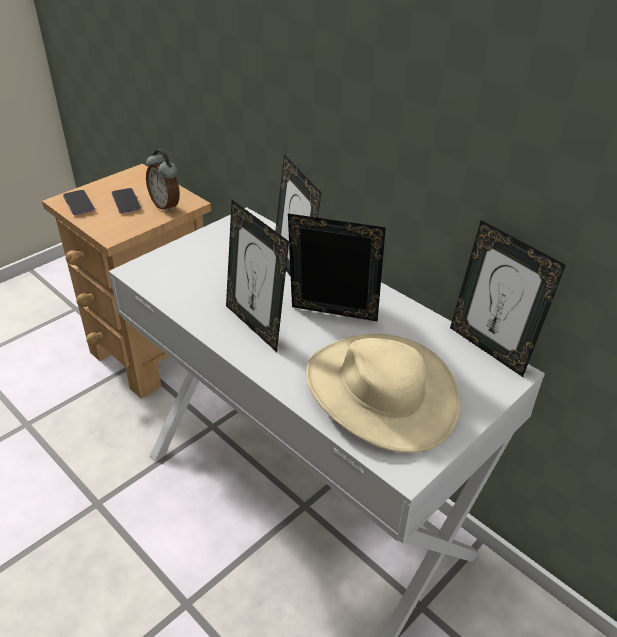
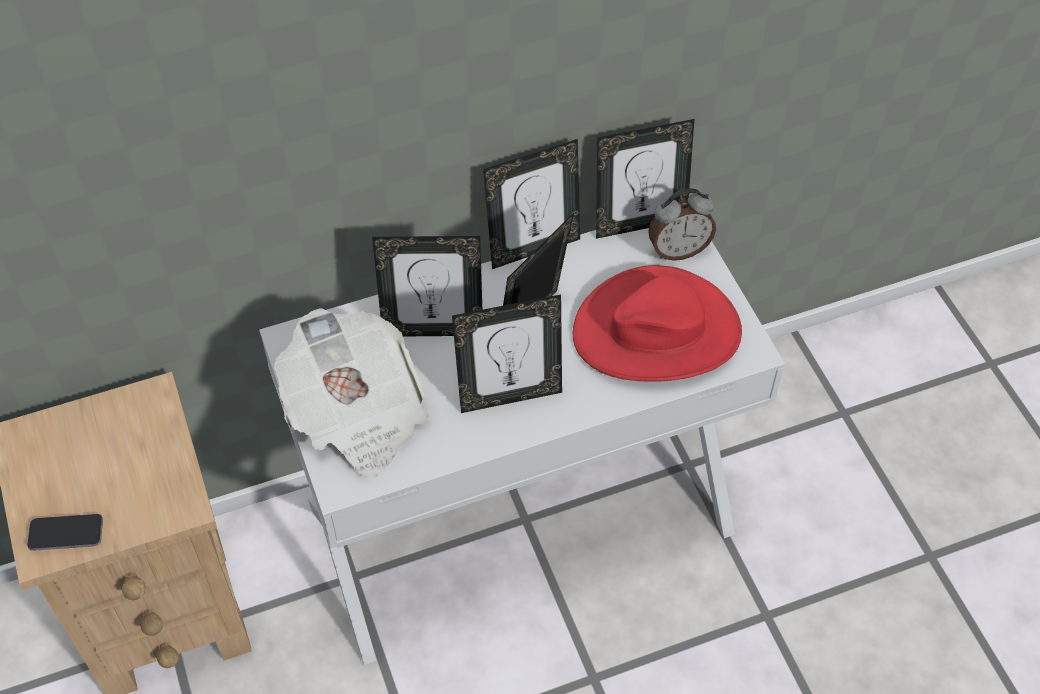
camera: 65 degrees left, 15 degrees up
phone [112,188,141,213] -> none
alarm clock [146,150,180,213] -> alarm clock moved to [648,188,716,261]
beige hat [305,334,460,453] -> red hat [573,265,742,382]
none -> newspaper [274,308,429,478]
none -> picture frame [483,139,580,269]

